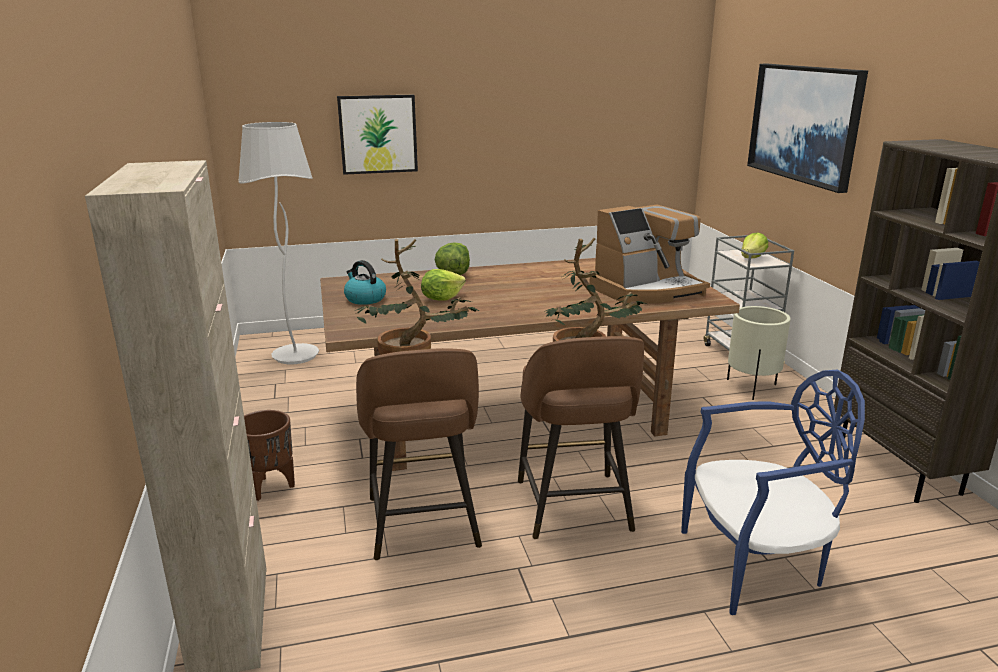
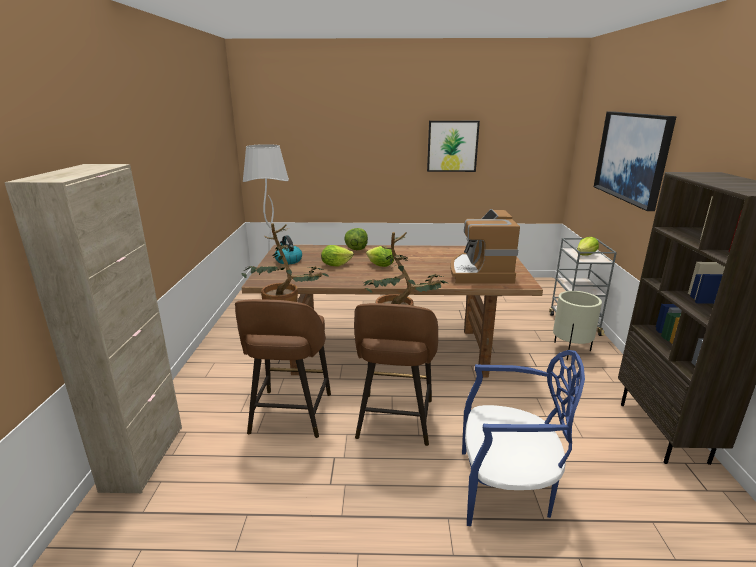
camera: 15 degrees right, 0 degrees up
brown planter [244,410,295,501] -> none
picture [337,95,418,175] -> picture moved to [427,121,480,172]
coffee machine [589,204,710,304] -> coffee machine turned 105 degrees clockwise [450,209,520,284]
none -> lettuce [366,246,394,267]

